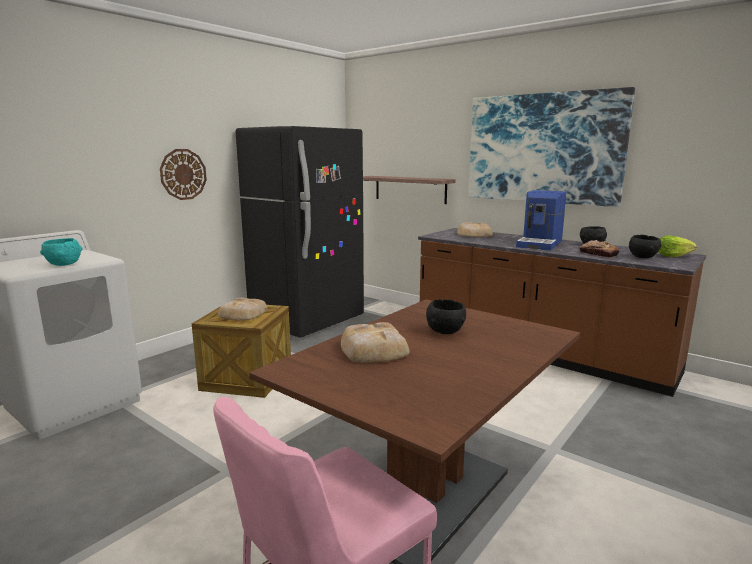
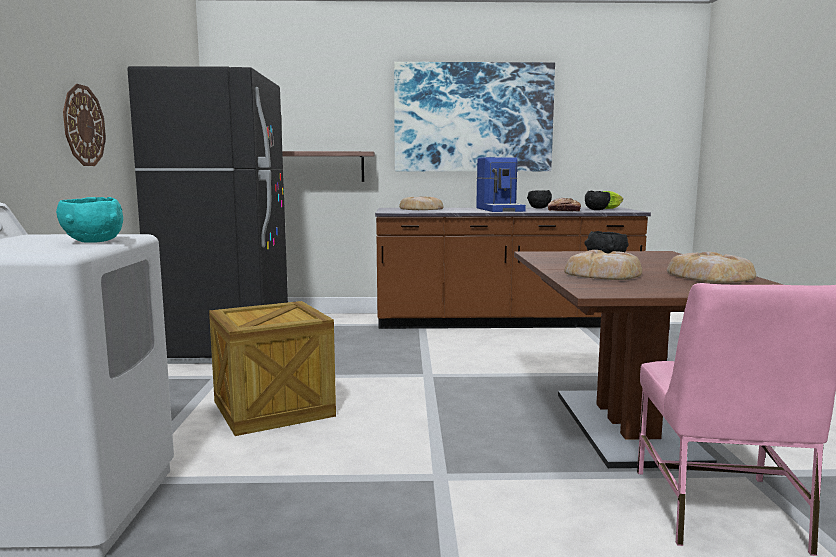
camera: 40 degrees left, 5 degrees down
bread [218,298,267,320] -> bread moved to [667,252,756,283]

